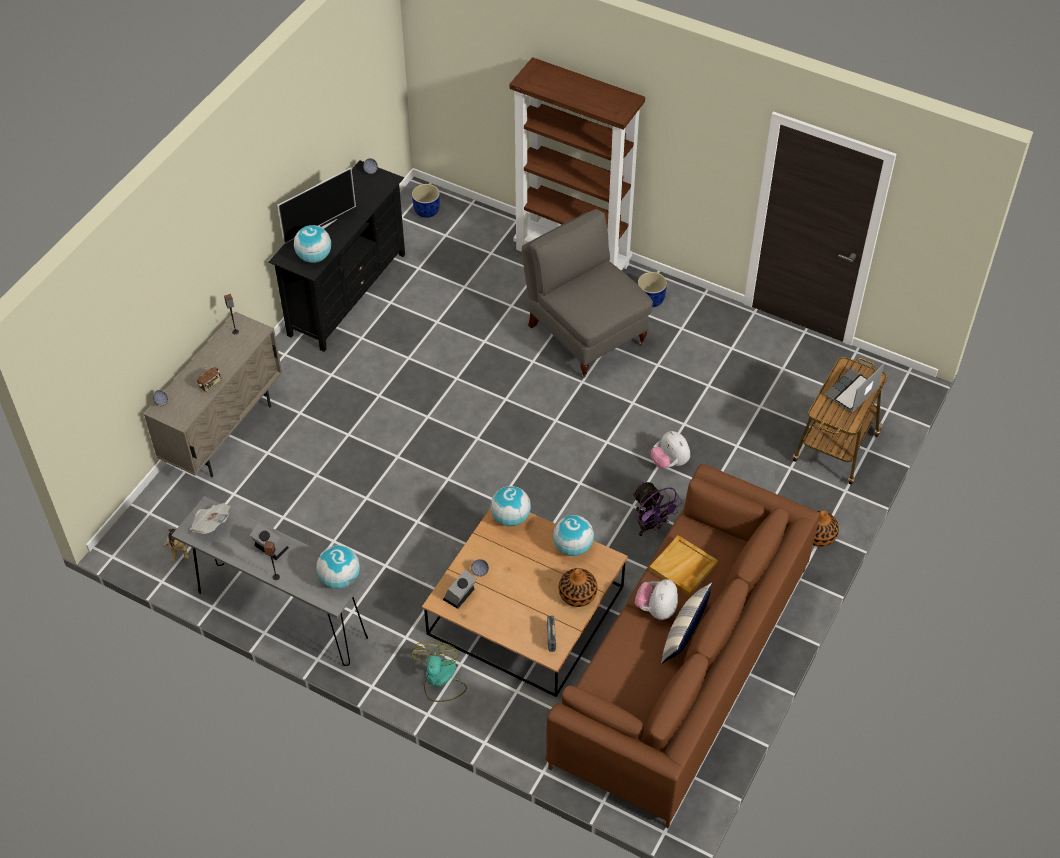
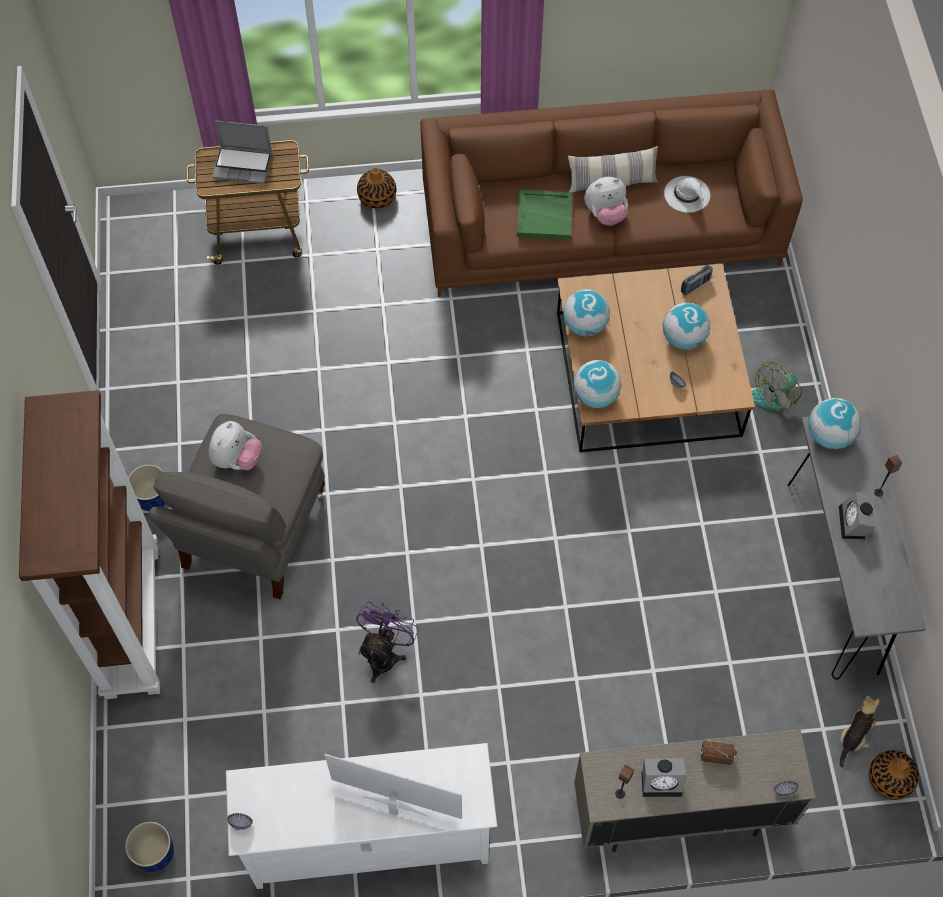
camera: 125 degrees left, 10 degrees up
newspaper [190,503,230,534] -> none
black tv stand [268,161,405,352] -> white tv stand [226,743,497,889]
globe [294,225,331,263] -> globe moved to [663,303,710,350]
alarm clock [443,569,477,609] -> alarm clock moved to [641,758,686,797]
vase [559,568,597,607] -> vase moved to [869,750,919,800]
purple fan [632,482,682,536] -> purple fan moved to [356,601,419,683]
beige tray [649,535,718,596] -> green tray [517,190,572,240]
plush toy [651,431,690,469] -> plush toy moved to [208,421,262,470]
none -> white hat [664,176,710,213]

